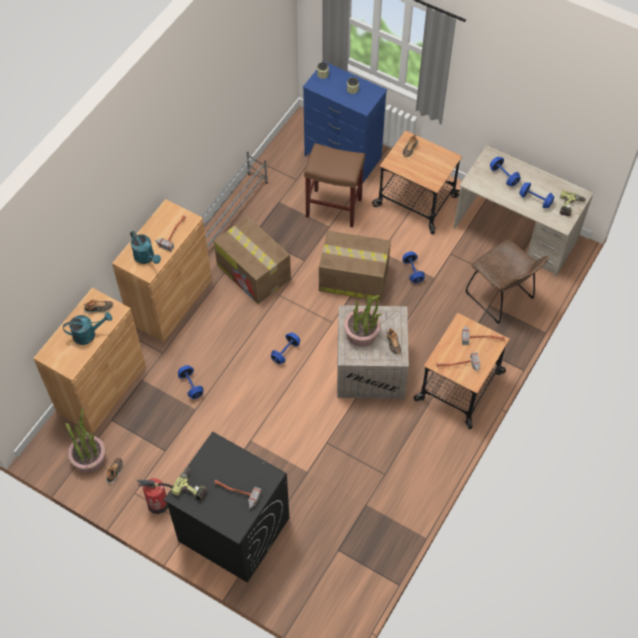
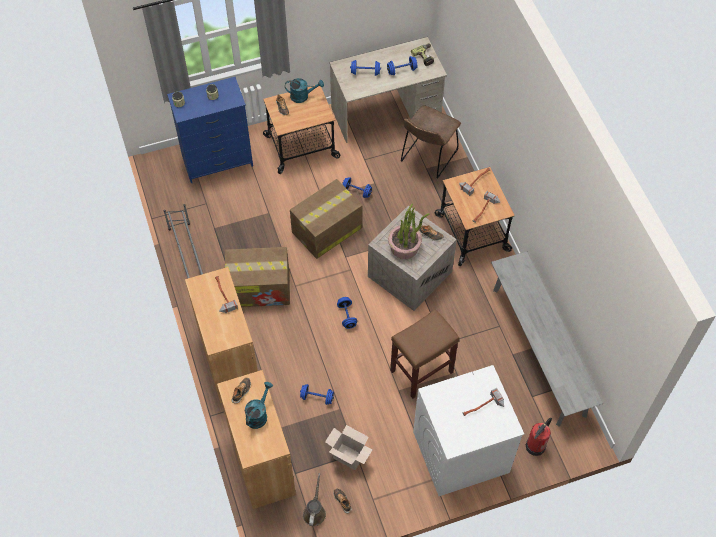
camera: 50 degrees left, 0 degrees up
potted plant [65,408,105,473] -> brown watering can [303,473,326,526]
turquoise watering can [130,231,161,264] -> turquoise watering can moved to [285,78,324,103]
fire extinguisher [137,478,173,514] -> fire extinguisher moved to [526,417,552,456]
black washing machine [164,432,289,583] -> white washing machine [413,365,524,496]
power drill [171,468,207,501] -> none
brown stool [304,143,365,227] -> brown stool moved to [390,309,460,399]
brown chair [465,240,549,324] -> brown chair turned 120 degrees clockwise [401,105,461,179]
none -> cardboard box [325,425,373,470]
none -> grey bench [491,251,603,427]

